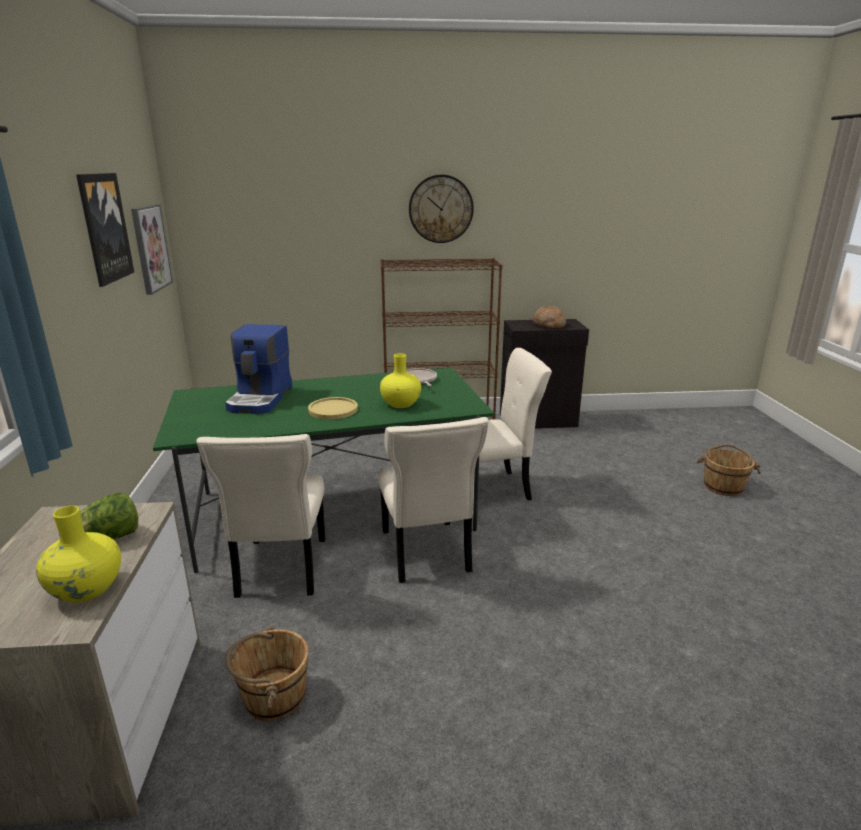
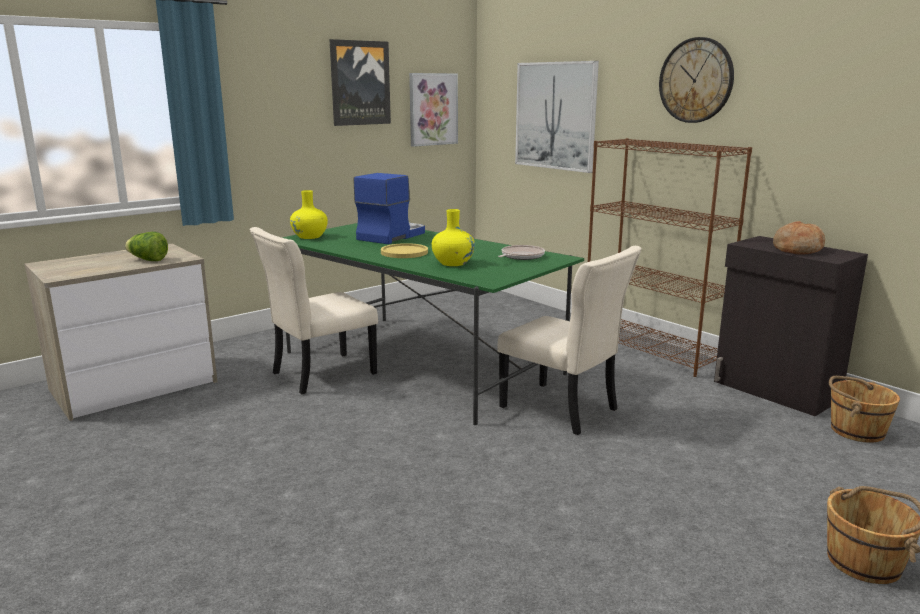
camera: 55 degrees right, 5 degrees down
yellow vase [36,506,121,603] -> yellow vase moved to [290,190,328,239]
coffee machine [225,324,292,414] -> coffee machine turned 150 degrees clockwise [353,173,425,244]
brown bucket [226,626,309,721] -> brown bucket moved to [829,376,900,443]
beige chair [378,417,488,583] -> none
none -> picture [515,61,599,173]

